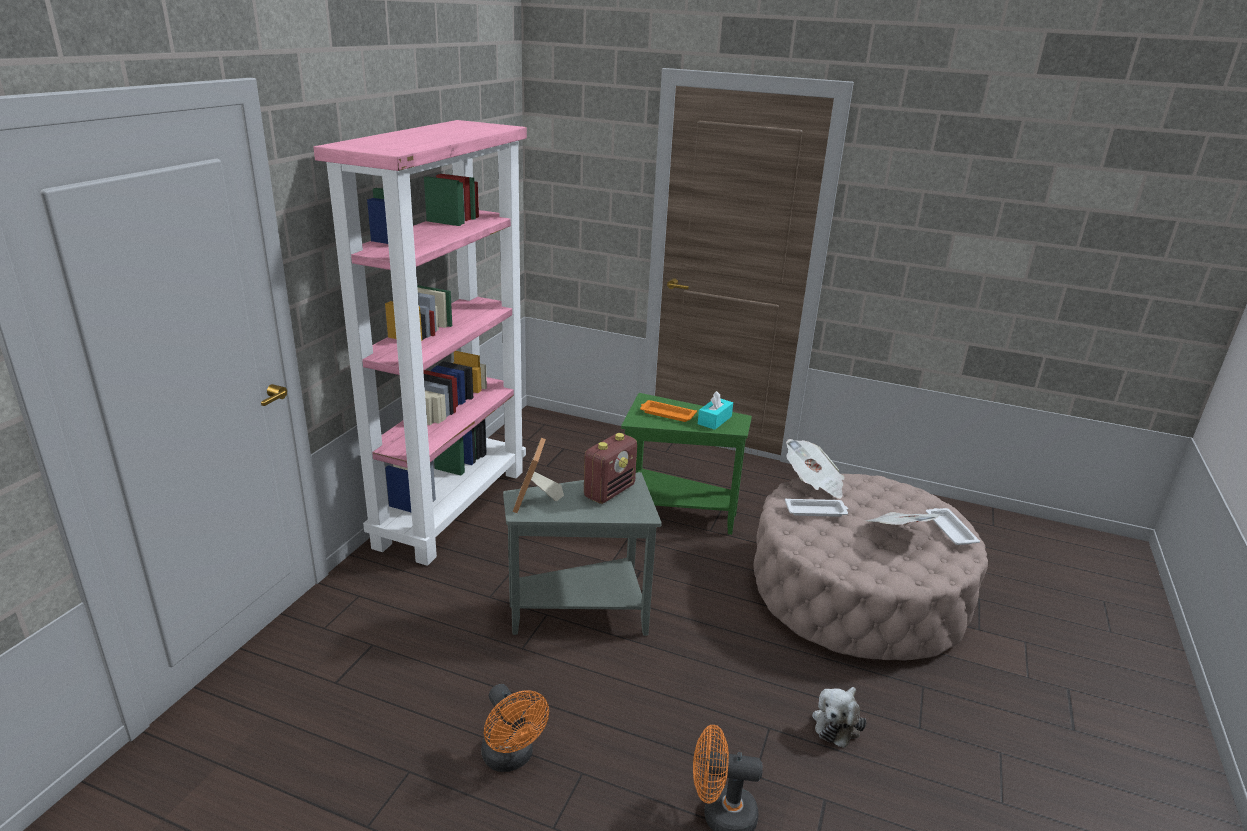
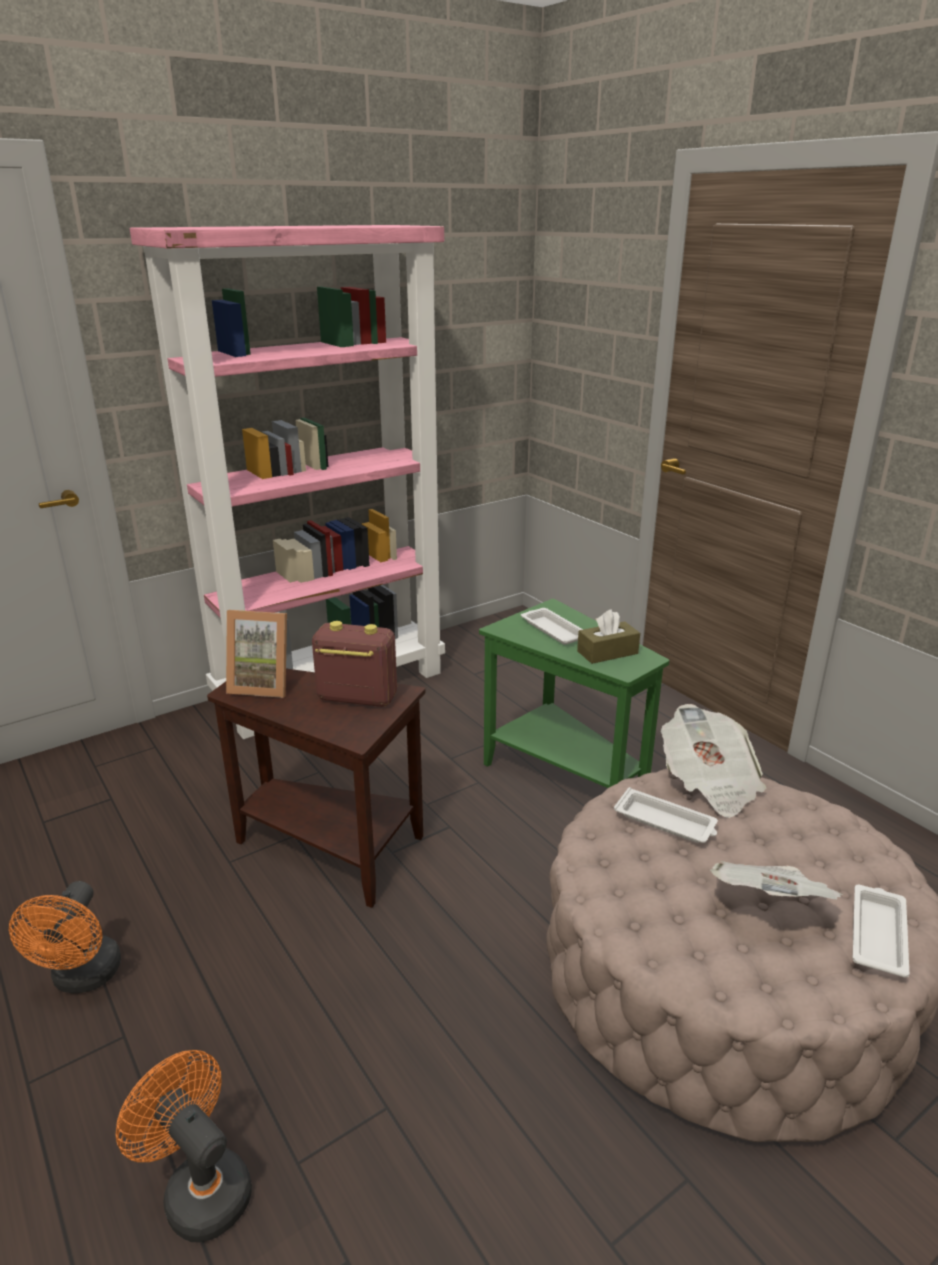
camera: 35 degrees right, 0 degrees up
grey side table [503,472,662,636] -> brown side table [207,669,425,908]
picture frame [513,438,564,513] -> picture frame turned 120 degrees counterclockwise [226,610,287,698]
radio [584,433,637,504] -> radio turned 150 degrees counterclockwise [312,621,397,707]
orange tray [640,400,697,422] -> white tray [521,608,583,645]
turquoise tissue box [698,391,733,430] -> brown tissue box [577,609,640,664]
plush toy [812,687,867,748] -> none

